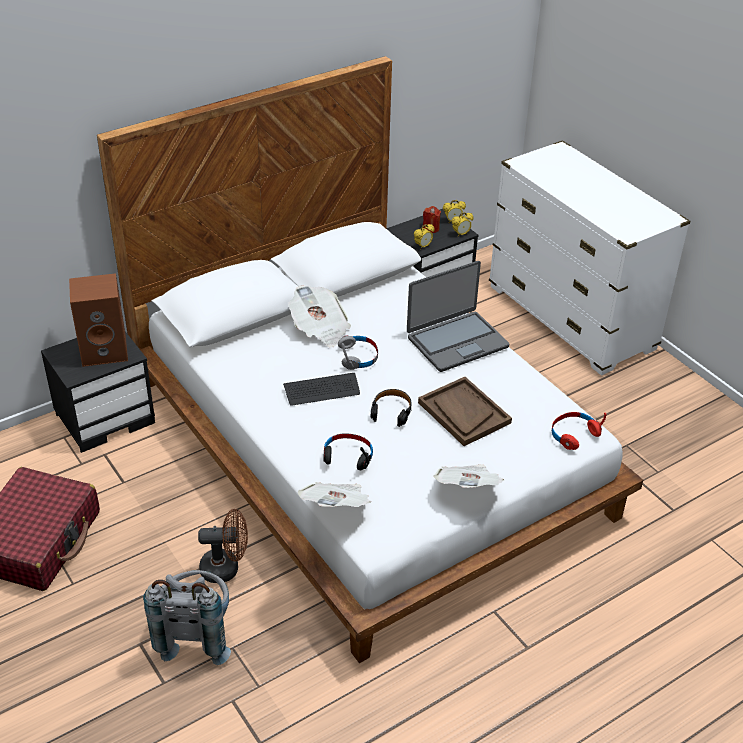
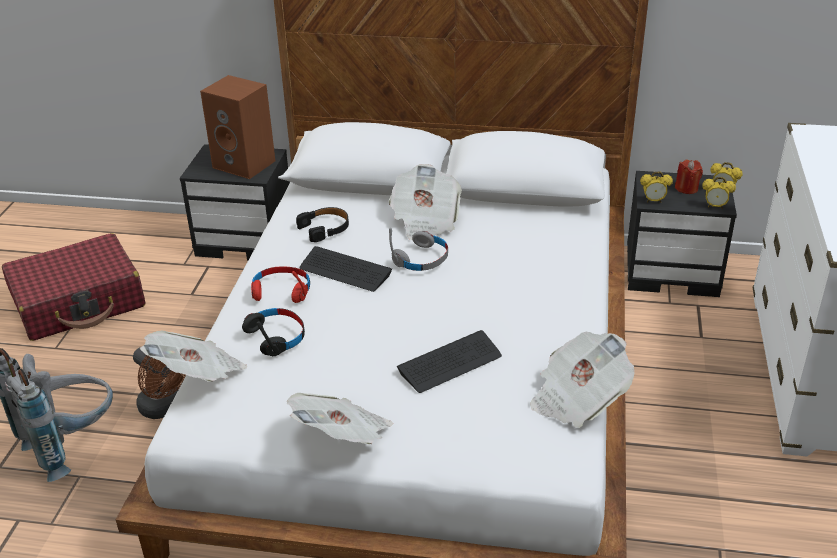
camera: 45 degrees right, 5 degrees down
black headphones [371,389,412,427] -> black headphones moved to [296,207,349,242]
laptop [407,261,510,372] -> none
brown tray [418,377,512,446] -> keyboard [397,330,502,393]
red headphones [552,412,607,450] -> red headphones moved to [251,266,310,303]
none -> newspaper [530,331,634,428]

